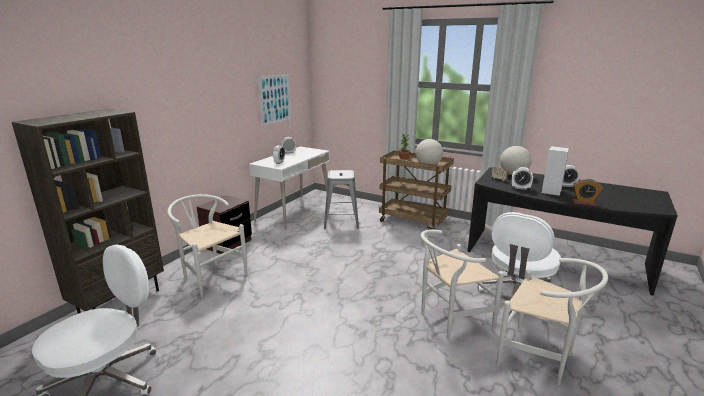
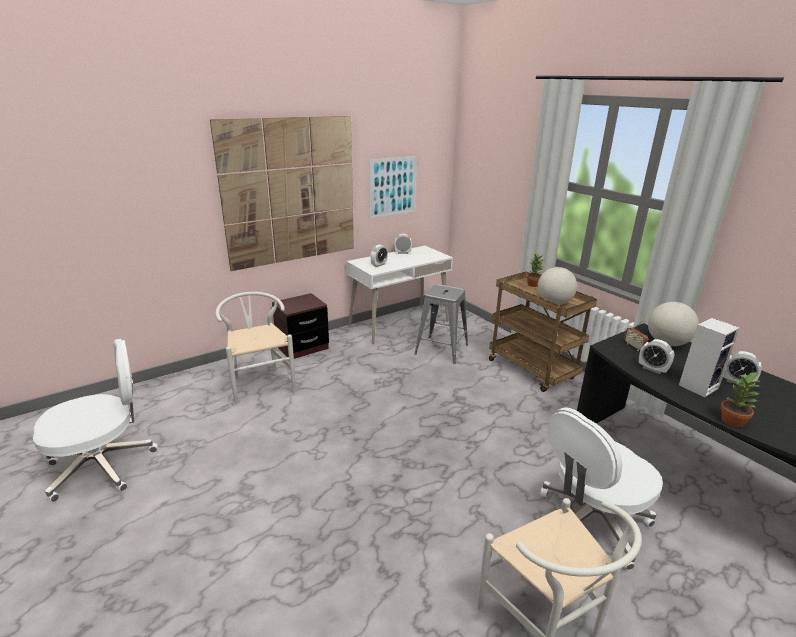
camera: 25 degrees right, 5 degrees up
brown bookcase [12,109,164,314] -> none
white chair [421,230,504,340] -> none
alarm clock [573,179,603,206] -> potted plant [721,371,760,428]
none -> picture [210,116,354,271]

